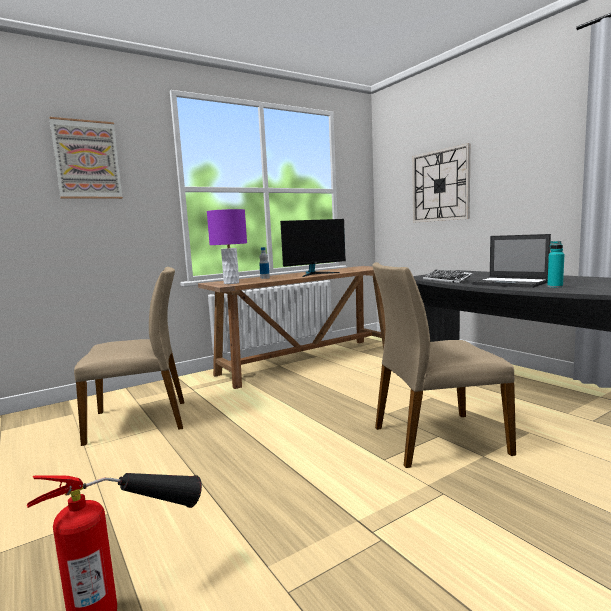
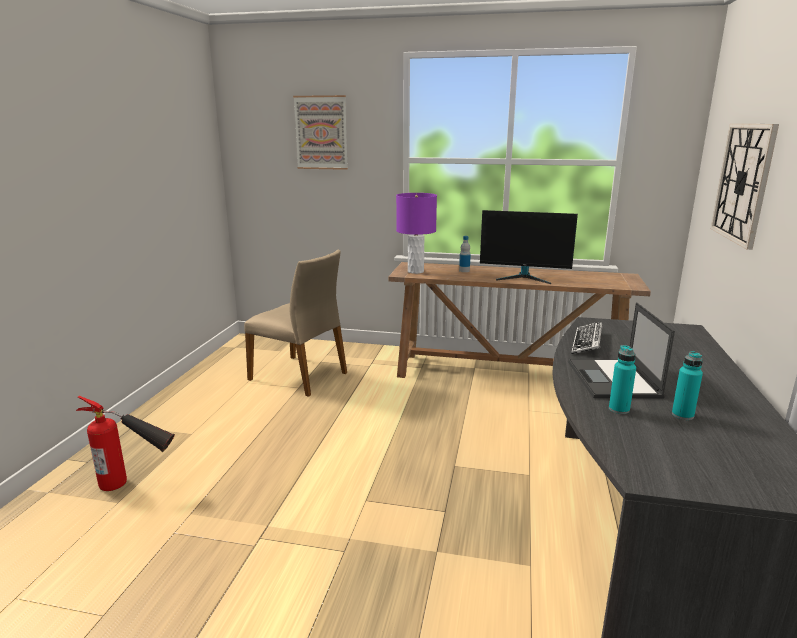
camera: 45 degrees right, 10 degrees up
beige chair [372,262,516,468] -> none
none -> turquoise bottle [672,351,703,420]

